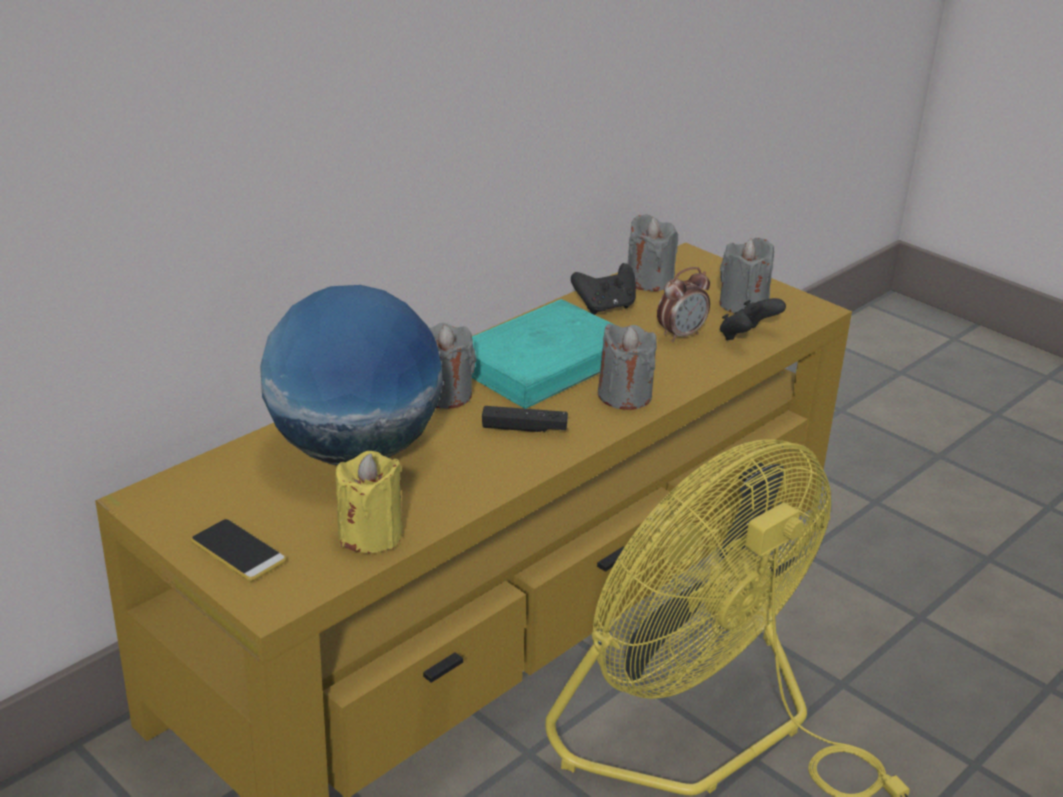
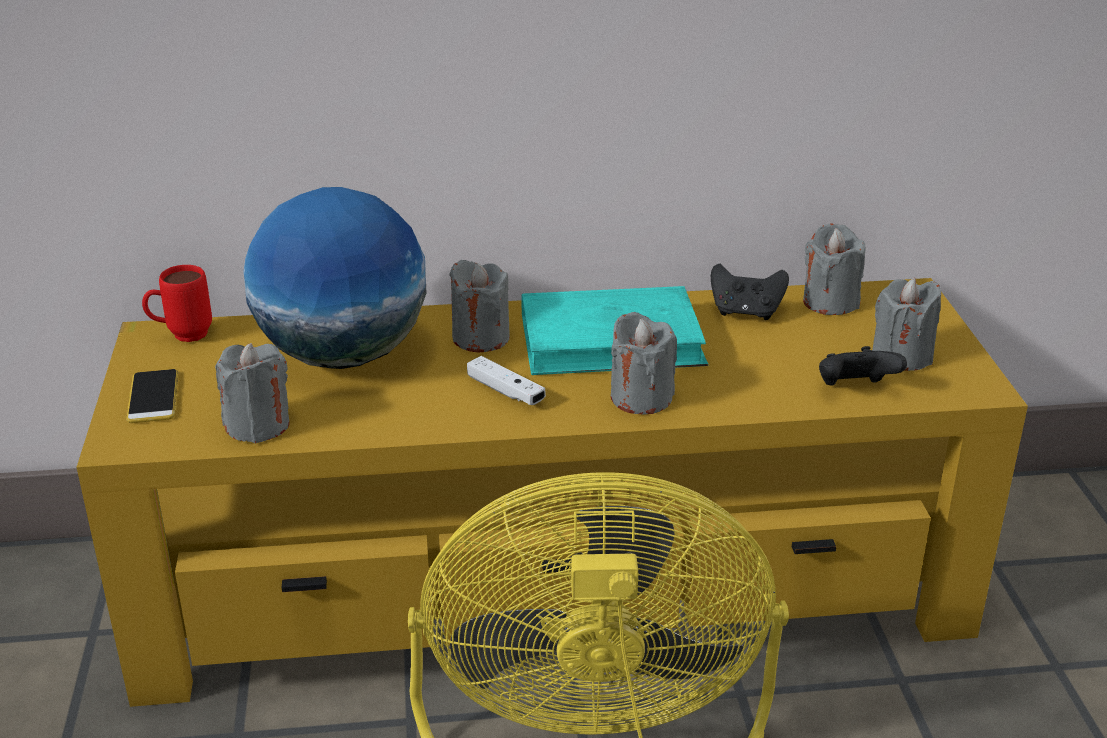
camera: 40 degrees right, 0 degrees up
yellow candle [335,451,403,553] -> grey candle [215,343,289,443]
black game controller [482,406,568,432] -> white game controller [467,356,546,405]
alarm clock [657,267,710,342] -> none
none -> red mug [142,265,212,342]

